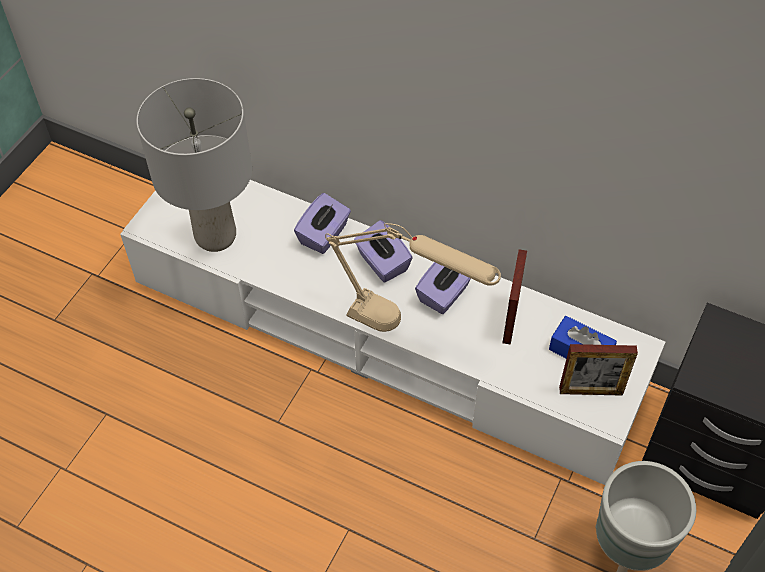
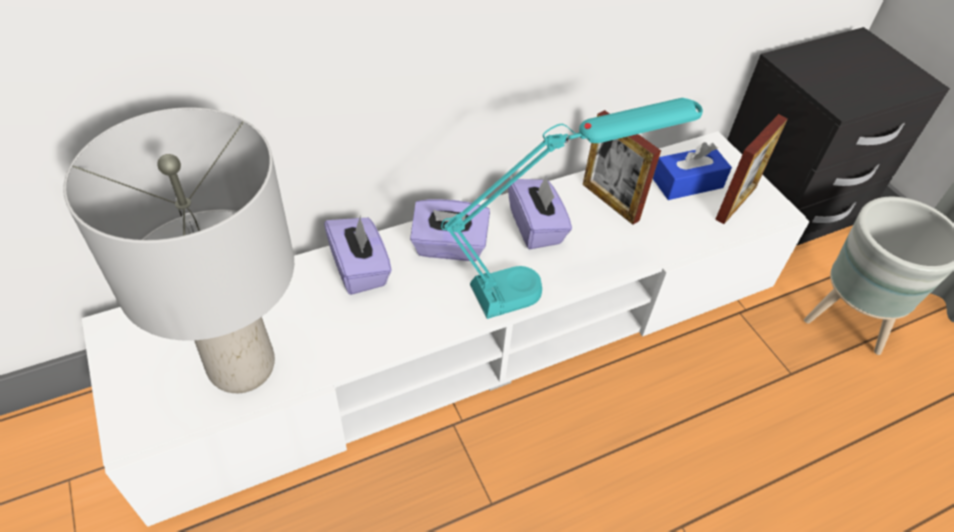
camera: 55 degrees left, 5 degrees down
beige table lamp [325,223,501,332] -> turquoise table lamp [441,98,703,319]

